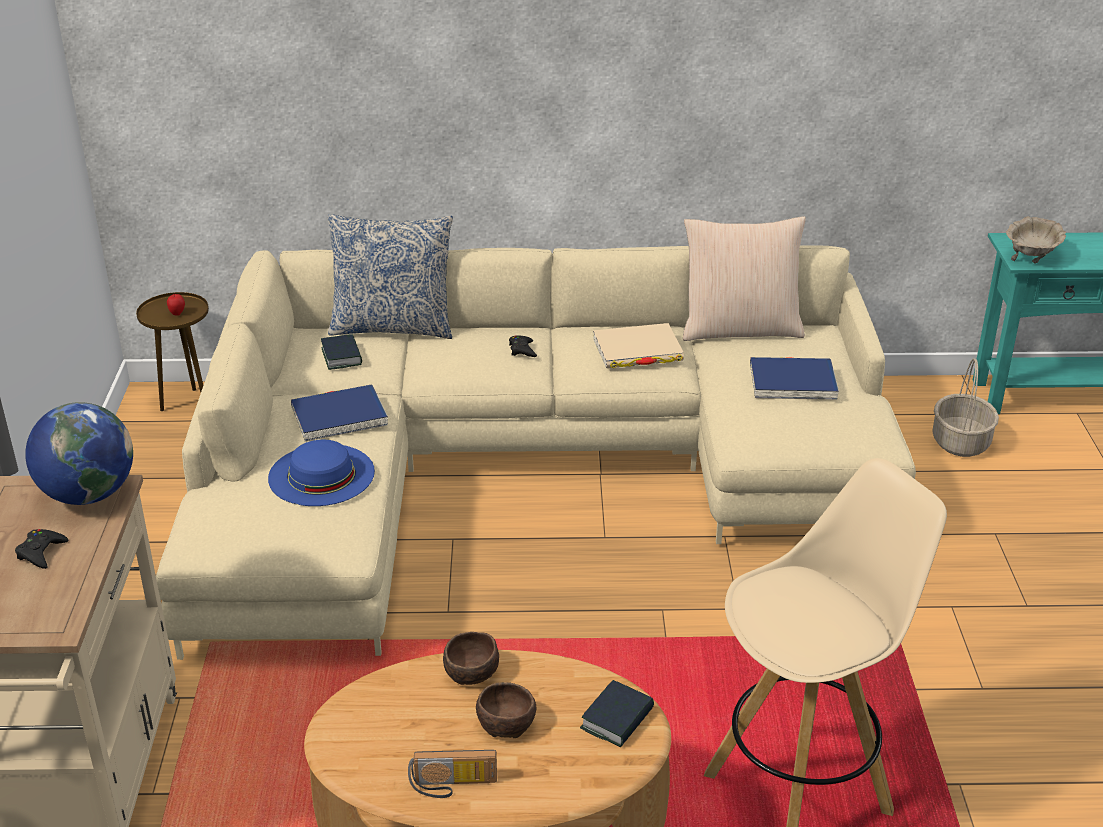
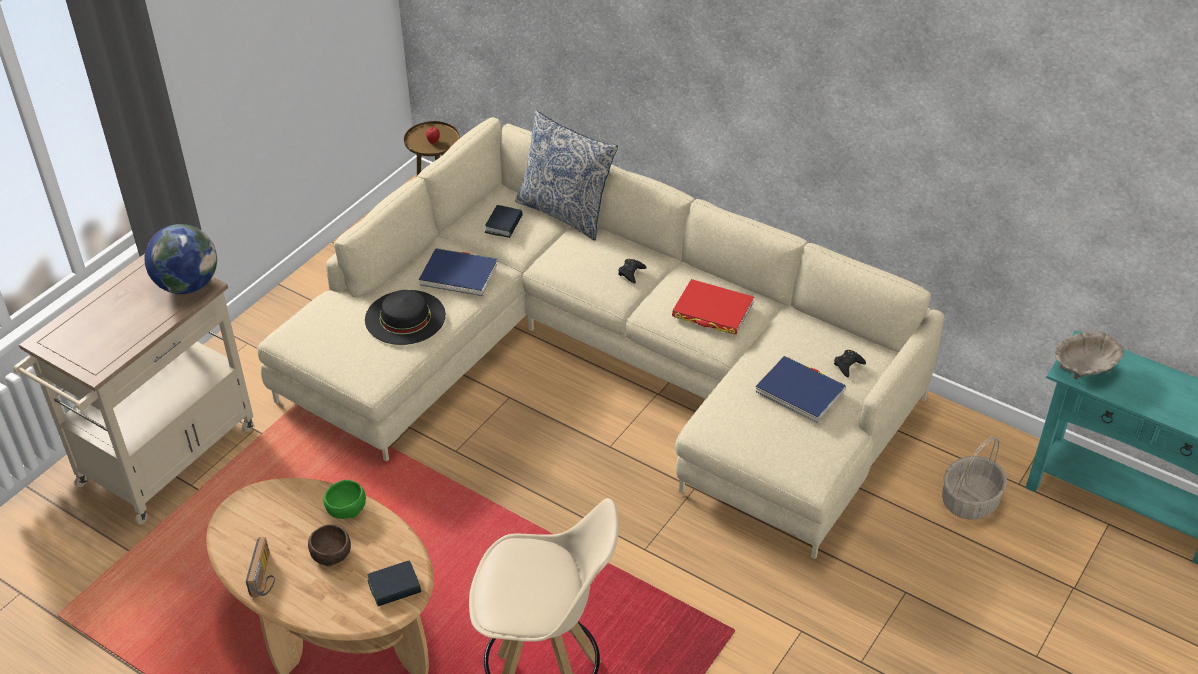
camera: 35 degrees right, 10 degrees up
black game controller [15,529,68,569] -> black game controller moved to [834,350,866,377]
blue hat [268,440,375,506] -> black hat [365,290,446,345]
radio [408,750,497,798] -> radio turned 120 degrees counterclockwise [246,537,275,597]
brown bowl [443,632,499,685] -> green bowl [323,480,366,519]
beige book [593,323,684,368] -> red book [672,279,754,335]
beige pillow [683,216,806,341] -> none

